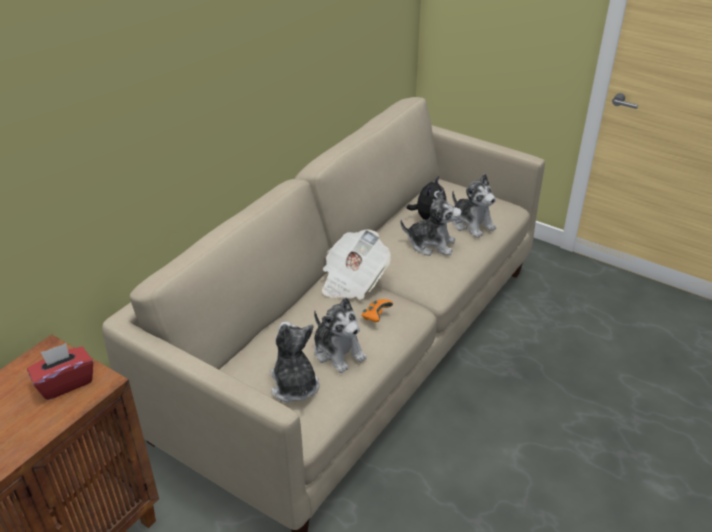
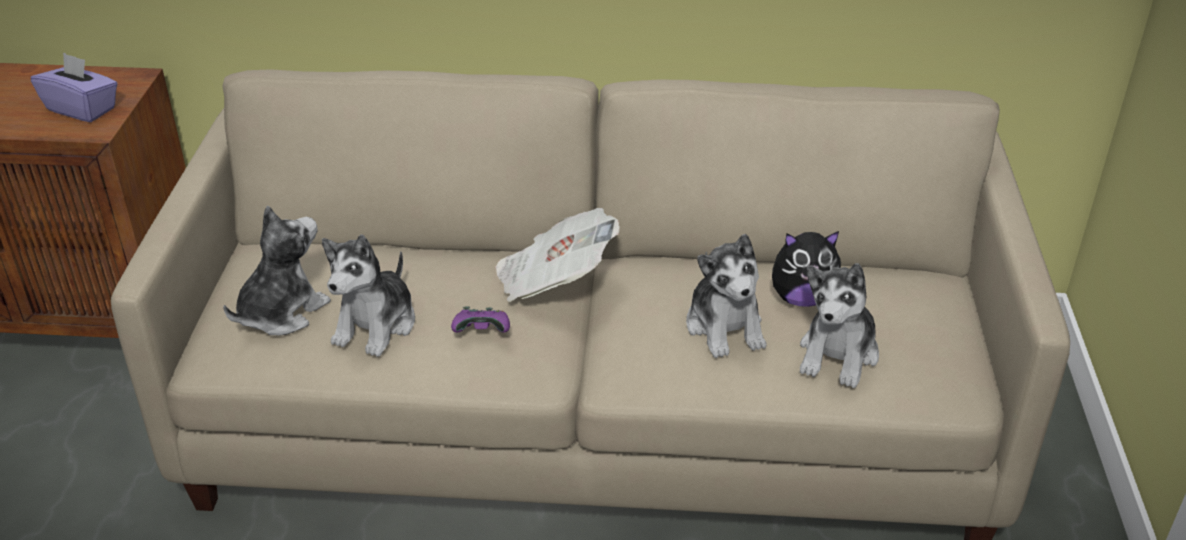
camera: 60 degrees right, 0 degrees up
red tissue box [27,343,93,400] -> purple tissue box [31,52,118,122]
orange game controller [362,299,393,322] -> purple game controller [451,306,510,333]

